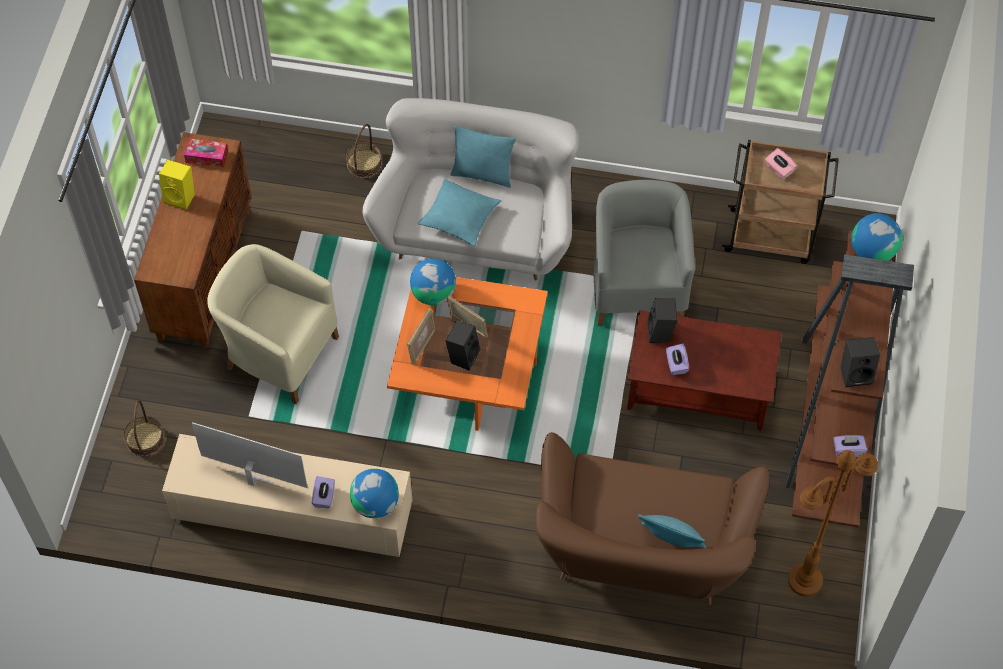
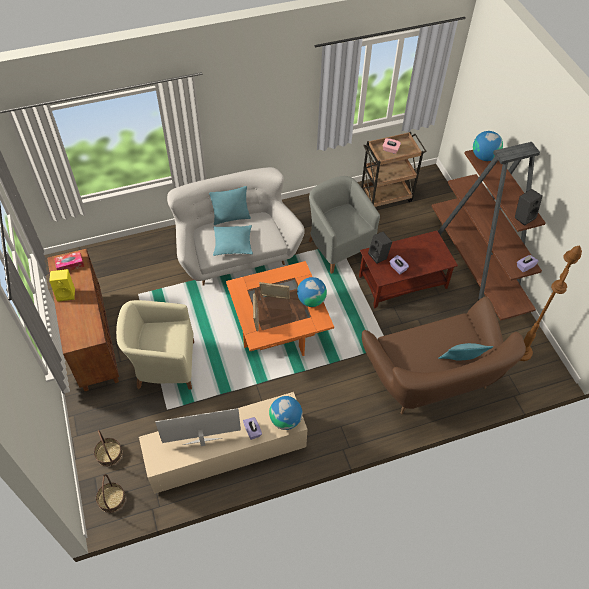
camera: 30 degrees left, 5 degrees down
basket [346,124,382,178] -> basket moved to [96,474,126,513]
globe [410,259,456,305] -> globe moved to [297,277,327,307]
black speaker [445,320,480,371] -> none

